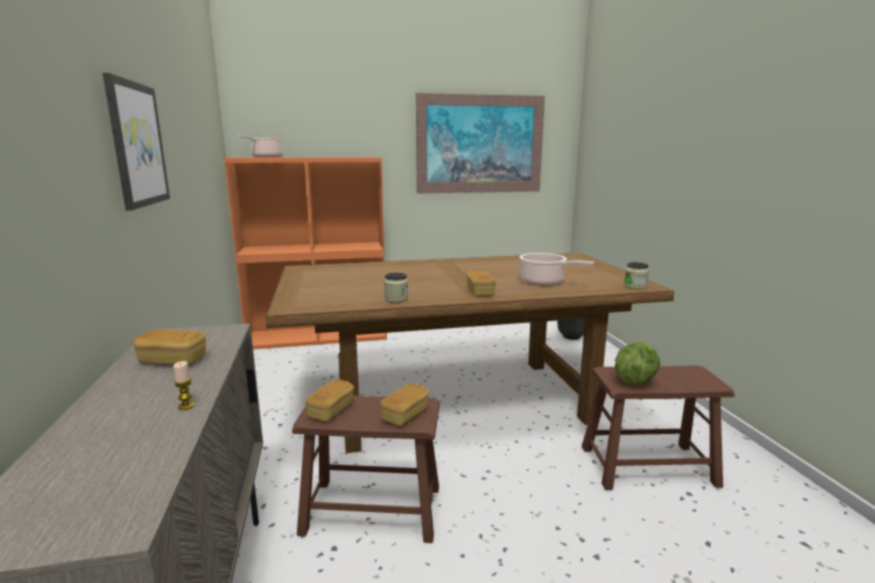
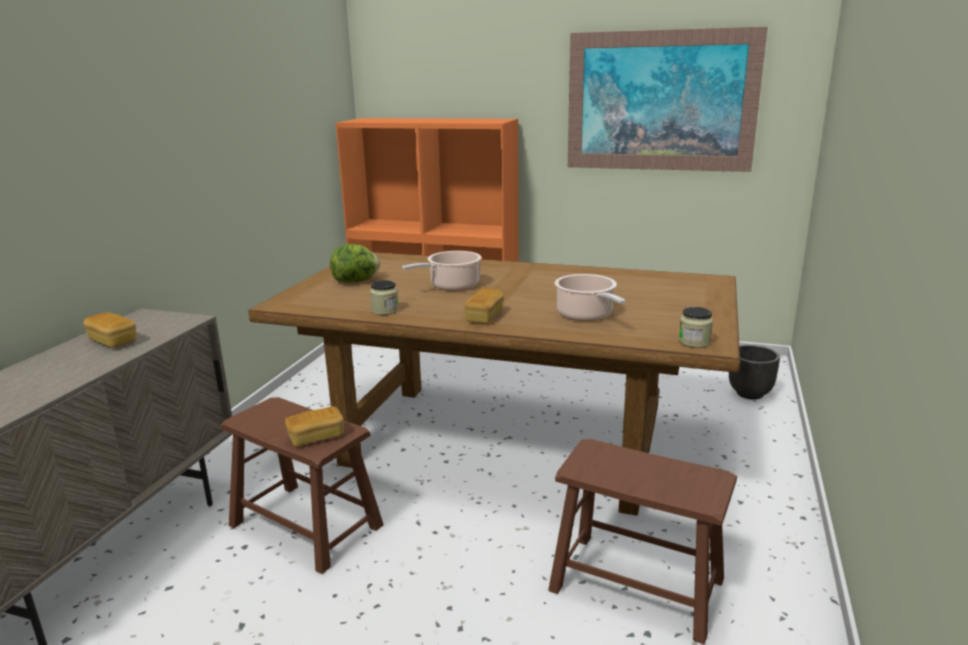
camera: 30 degrees right, 5 degrees up
picture [103,73,170,211] -> none
candle [173,361,195,410] -> none
cooking pot [237,135,284,158] -> cooking pot moved to [402,251,481,291]
bread [305,379,354,422] -> none
lettuce [615,342,660,385] -> lettuce moved to [330,244,380,283]

